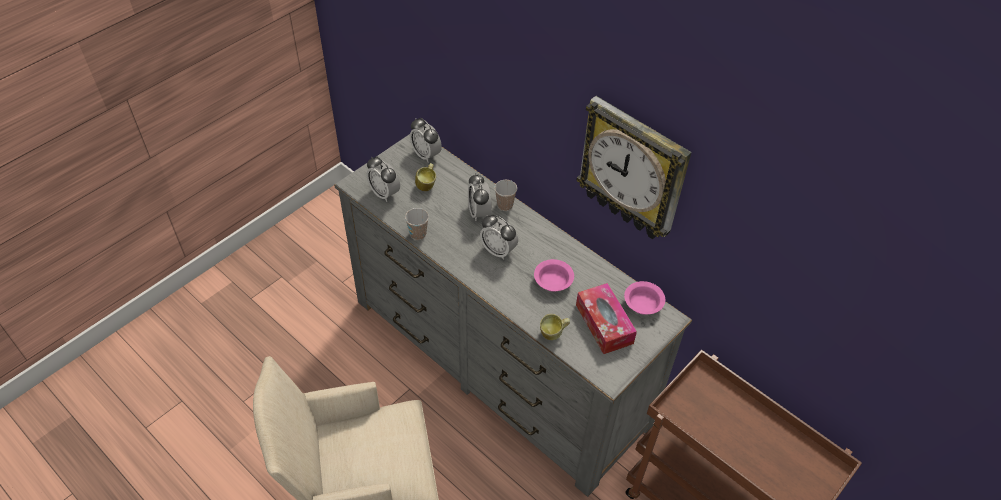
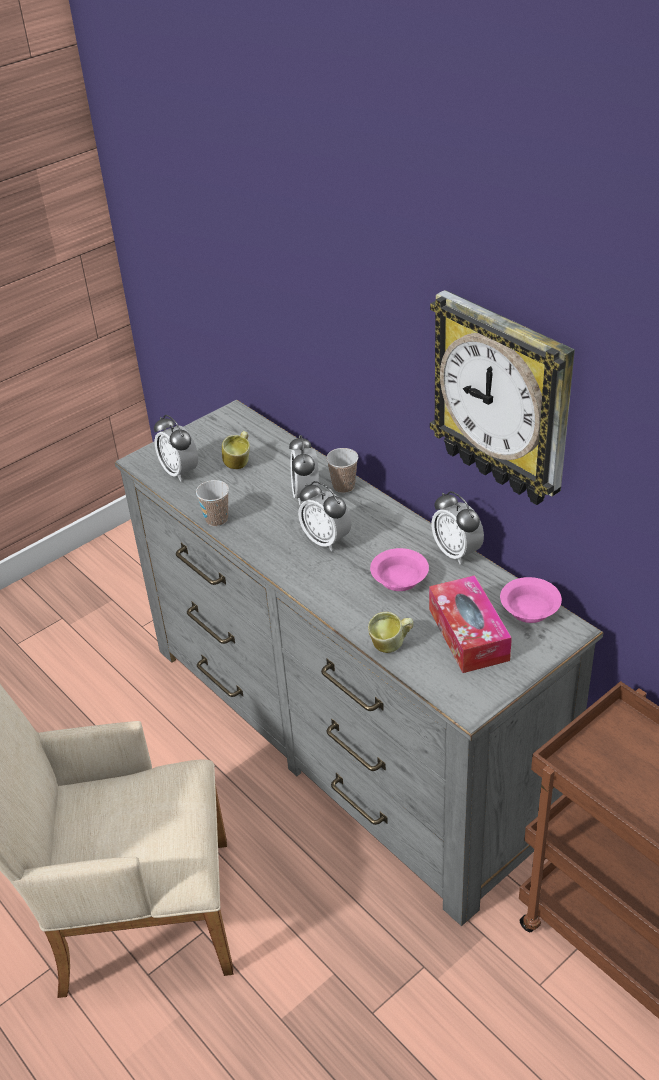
camera: 10 degrees right, 10 degrees down
alarm clock [410,118,442,162] -> alarm clock moved to [432,491,484,564]

